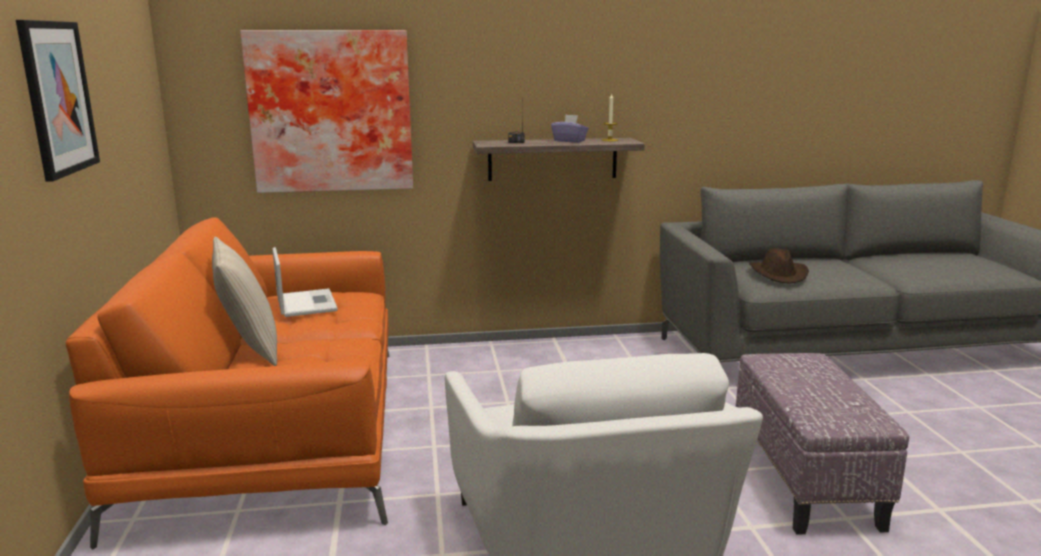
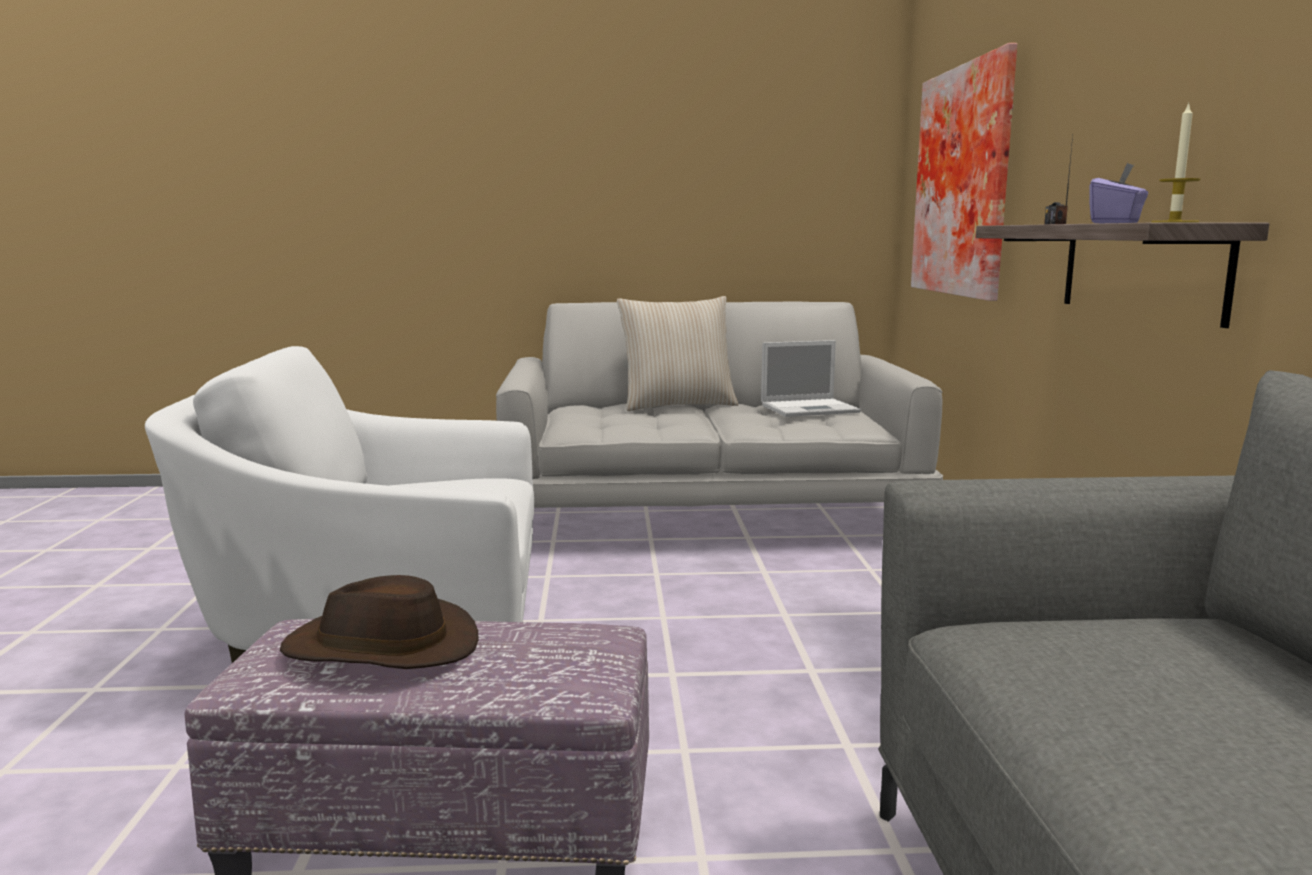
camera: 95 degrees right, 5 degrees down
picture [16,20,100,182] -> none
orange sofa [66,218,390,550] -> grey sofa [496,302,943,508]
brown hat [749,248,809,284] -> brown hat moved to [280,575,478,669]

